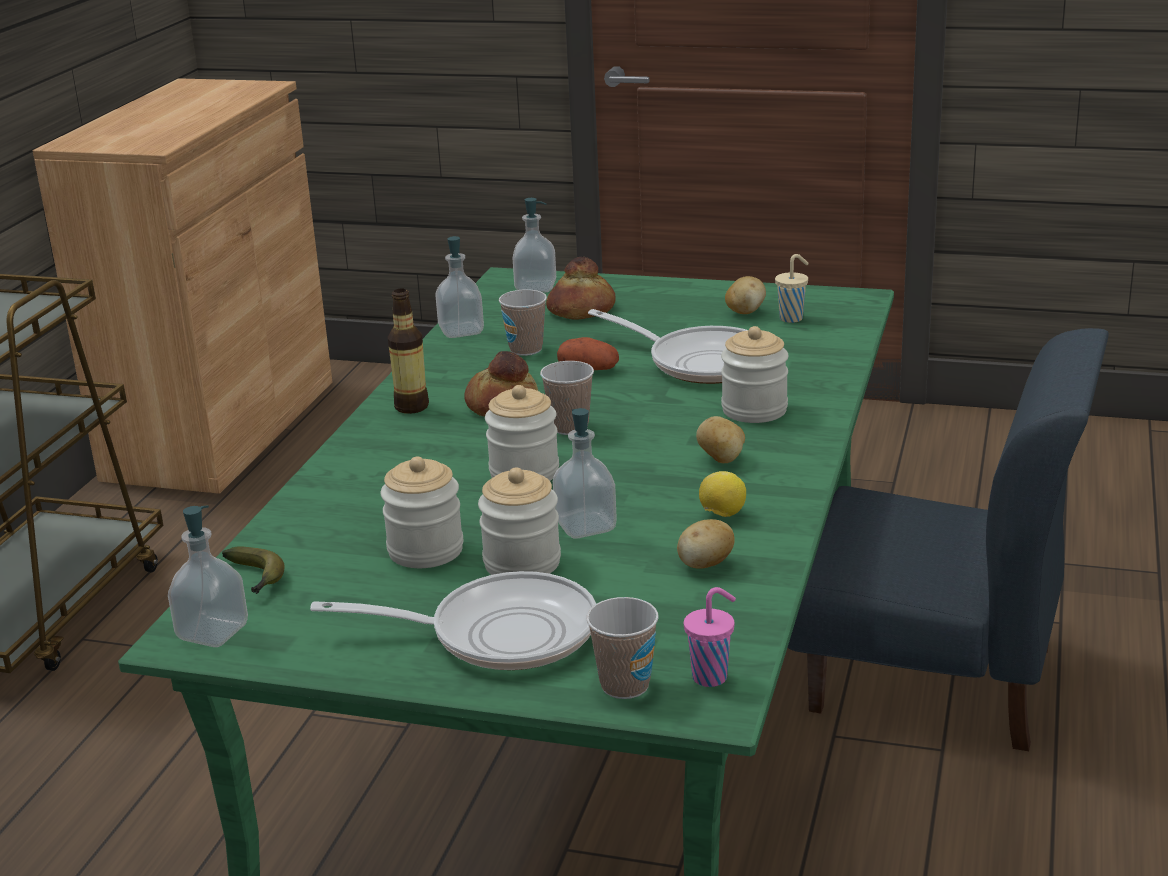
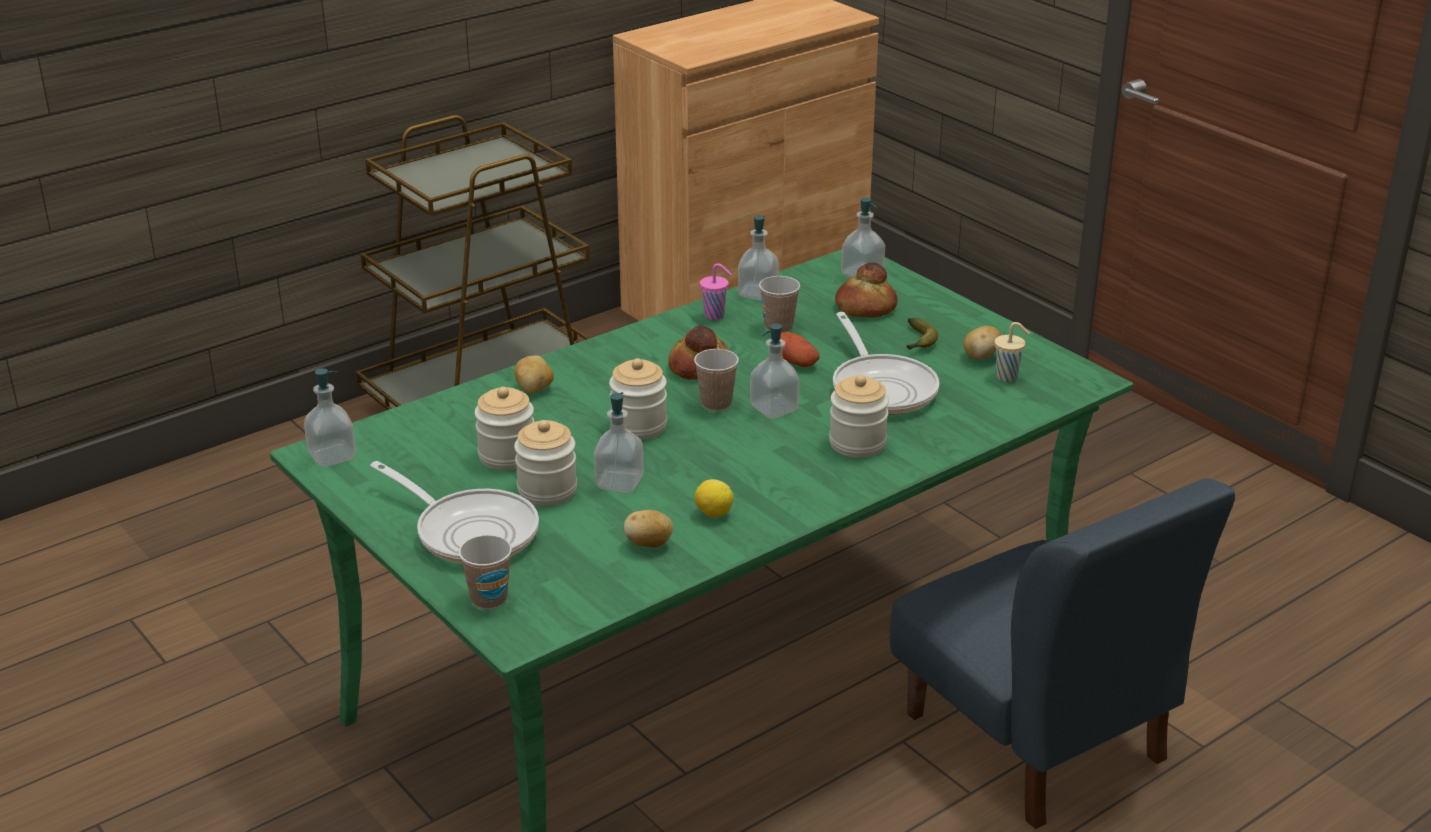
camera: 35 degrees right, 5 degrees up
banana [222,546,285,594] -> banana moved to [907,318,938,350]
bottle [388,289,429,414] -> none
pink cup [684,587,736,687] -> pink cup moved to [700,263,731,320]
potato [696,416,745,463] -> potato moved to [514,355,554,393]
none -> soap dispenser [750,324,800,419]

